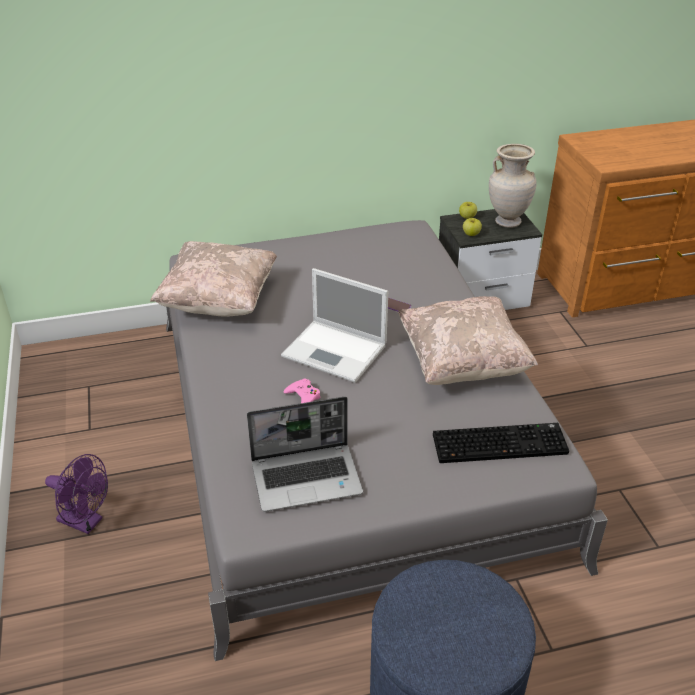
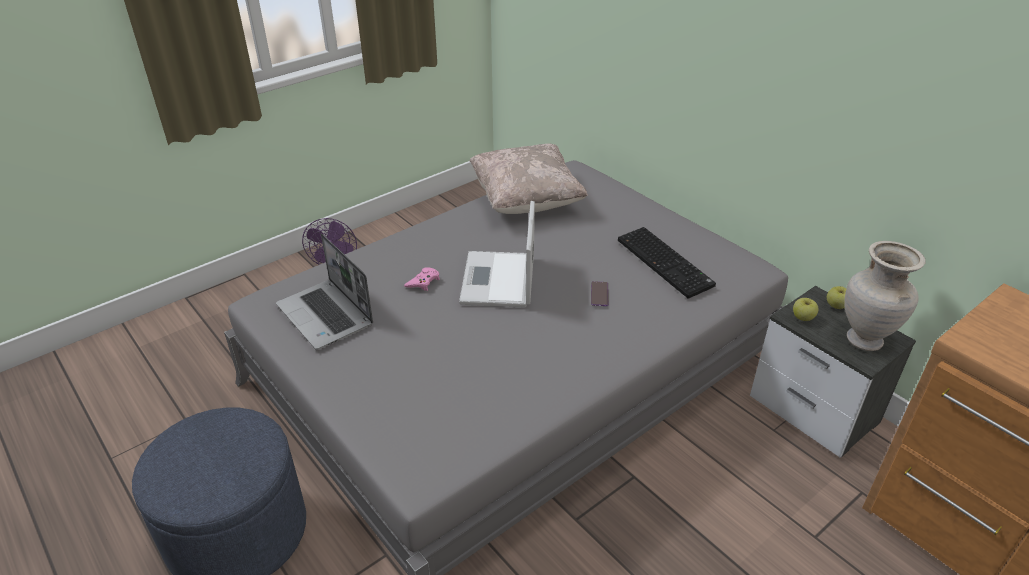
camera: 65 degrees right, 0 degrees up
beige pillow [398,296,538,385] -> none
keyboard [433,423,569,463] -> keyboard moved to [618,227,716,299]

